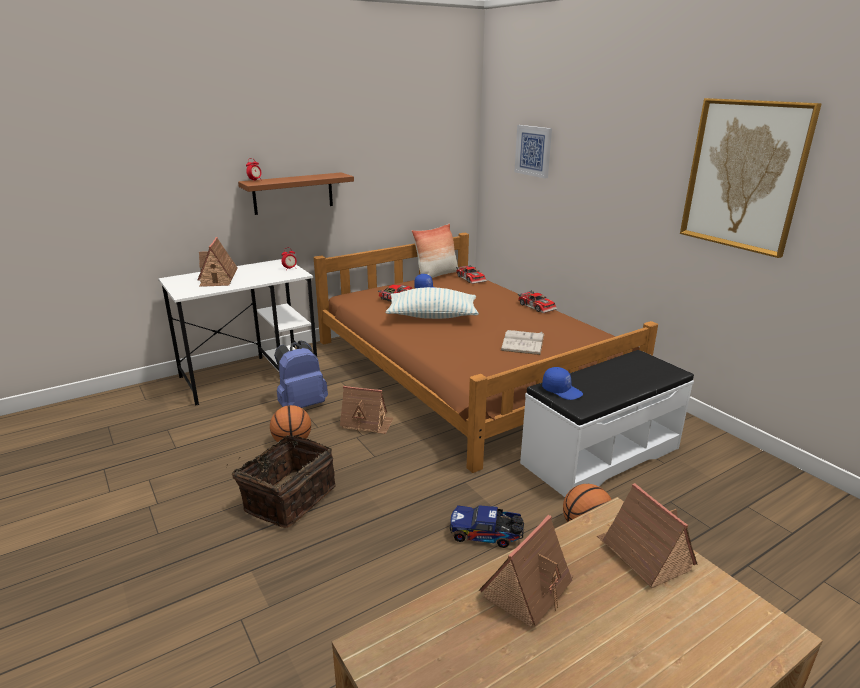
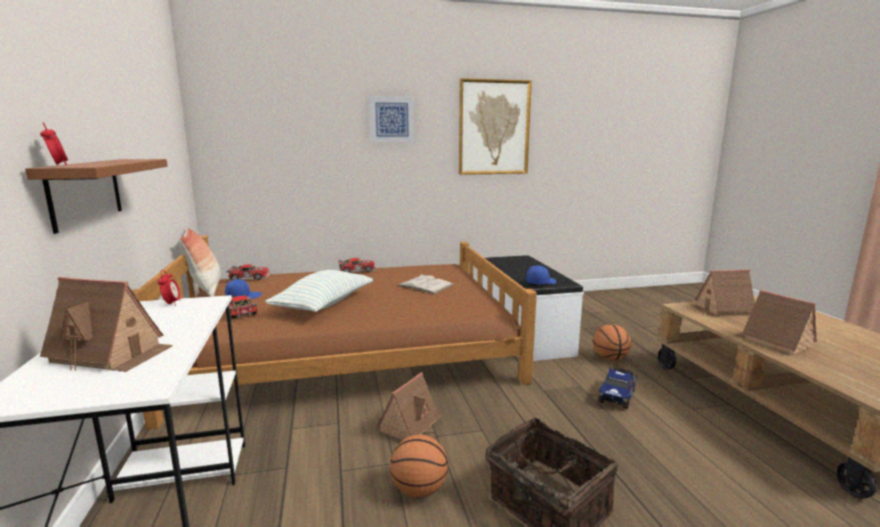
camera: 70 degrees left, 10 degrees down
blue backpack [274,341,328,408] -> none
picture [514,125,552,178] -> picture moved to [369,96,414,143]

